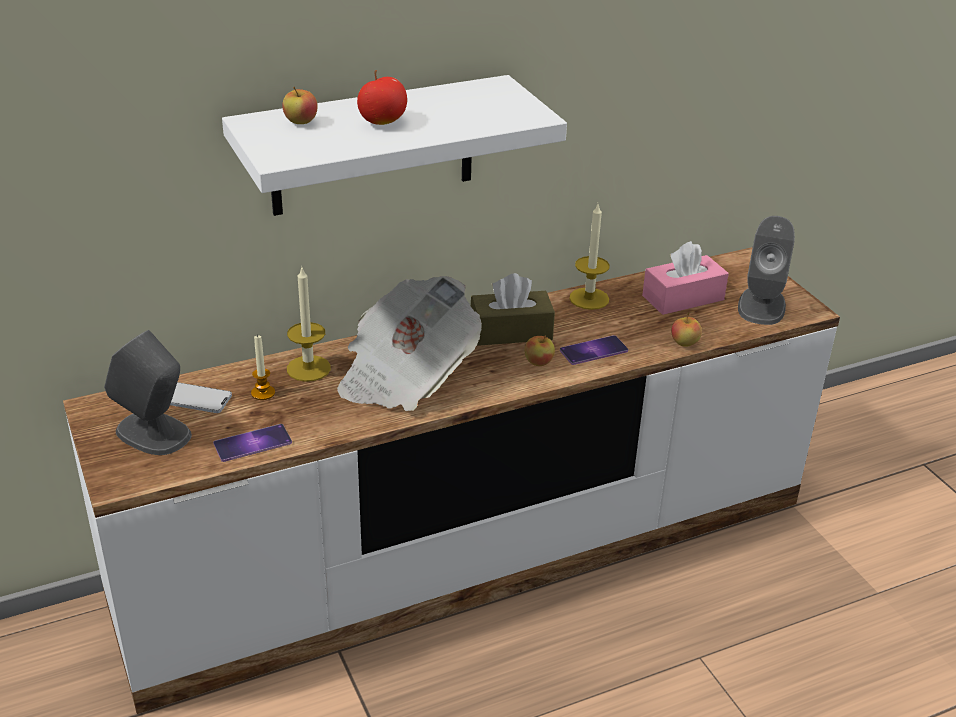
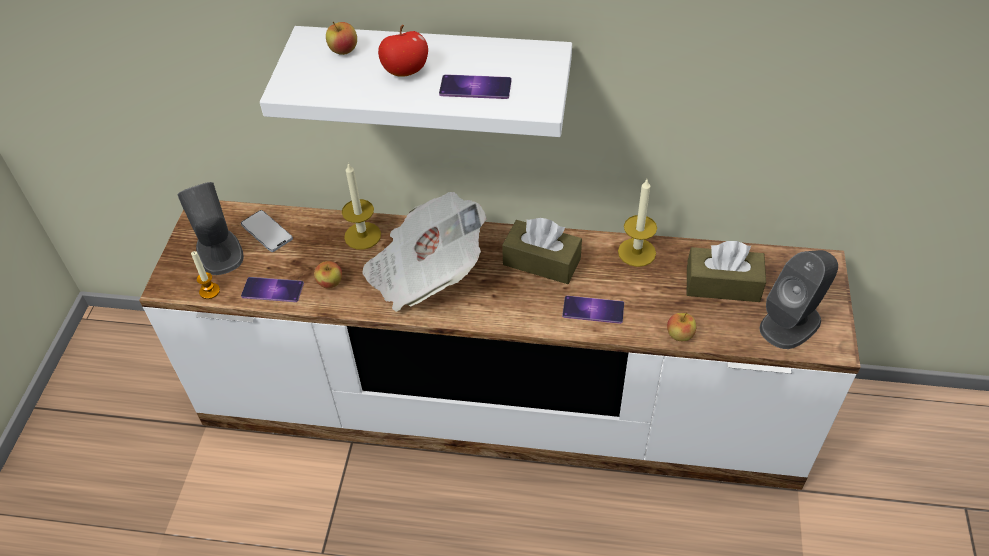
camera: 35 degrees right, 15 degrees up
candle [251,334,275,400] -> candle moved to [191,251,220,299]
apple [525,335,555,366] -> apple moved to [314,261,342,289]
pink tissue box [642,241,729,315] -> brown tissue box [687,241,766,302]
none -> phone [439,74,512,99]

